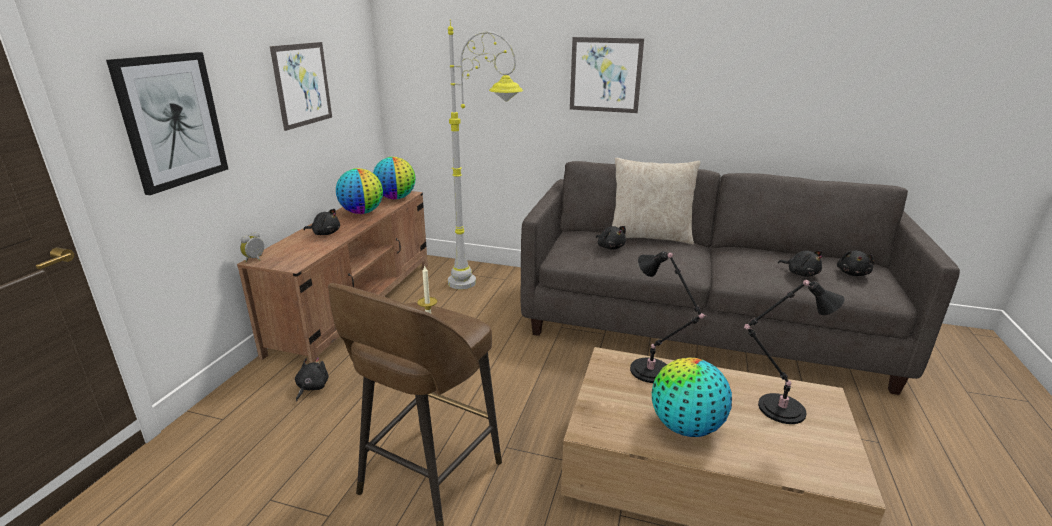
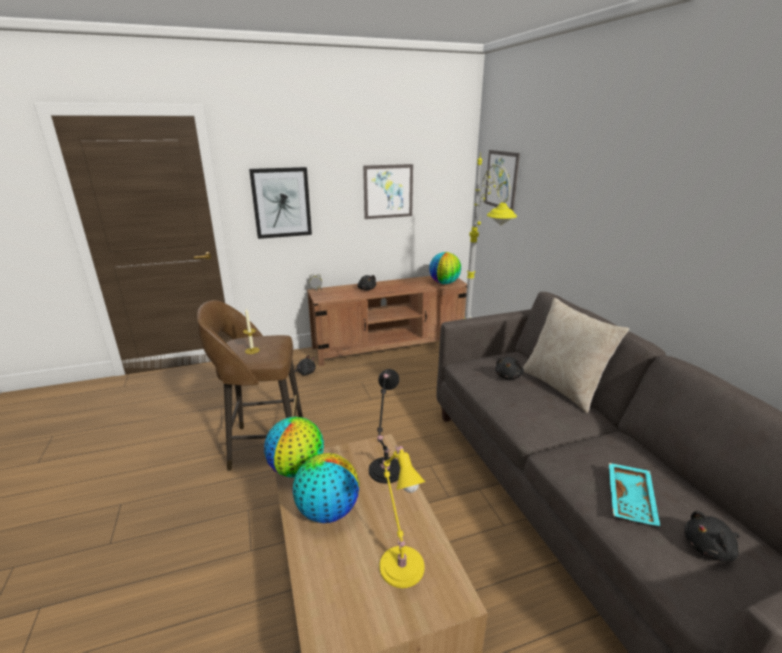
camera: 55 degrees right, 0 degrees up
globe [336,168,383,214] -> globe moved to [264,417,324,477]
picture [570,37,644,113] -> picture moved to [485,150,520,211]
black table lamp [744,280,845,424] -> yellow table lamp [380,446,425,588]
black plush toy [778,250,822,276] -> turquoise tray [609,463,660,526]

